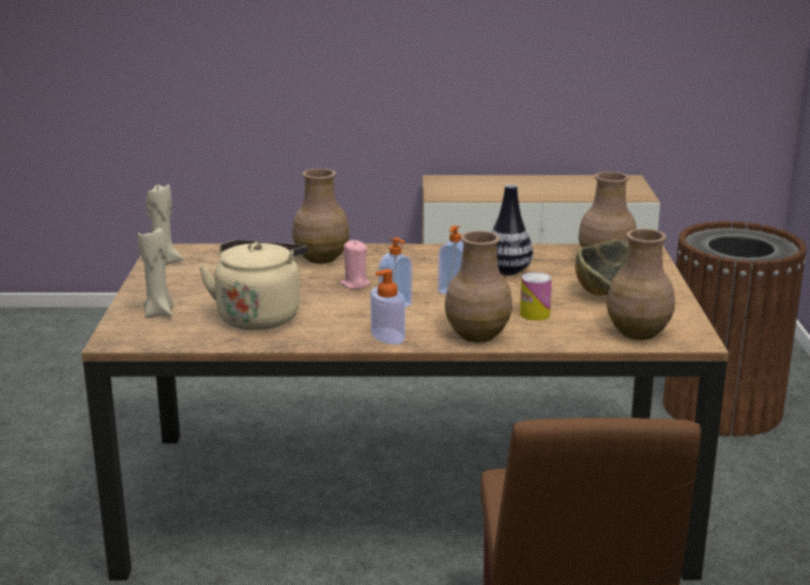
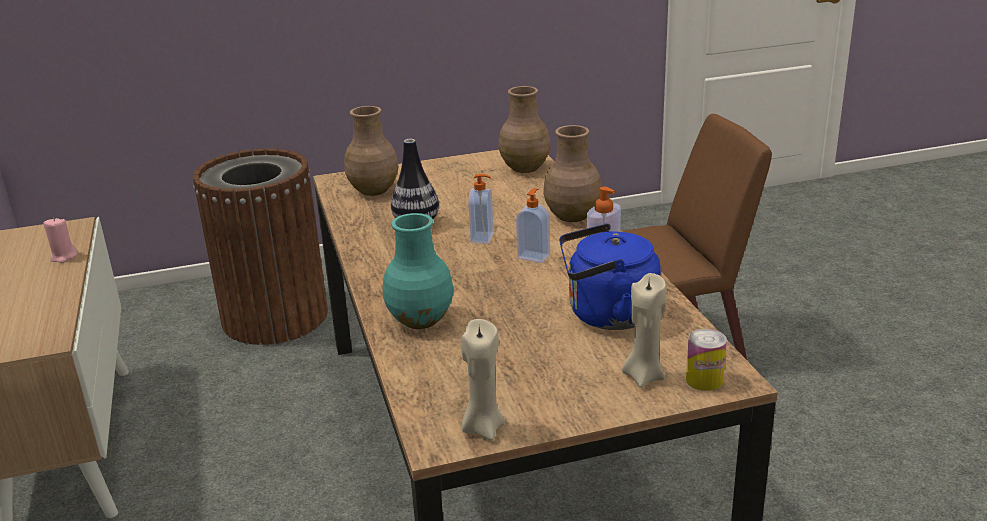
camera: 105 degrees left, 5 degrees up
beige kettle [199,240,307,330] -> blue kettle [559,224,661,330]
brown vase [292,168,350,264] -> turquoise vase [383,213,454,329]
pink candle [340,240,370,289] -> pink candle moved to [44,218,78,263]
can [520,272,552,321] -> can moved to [686,329,727,391]
bowl [575,239,629,296] -> none

